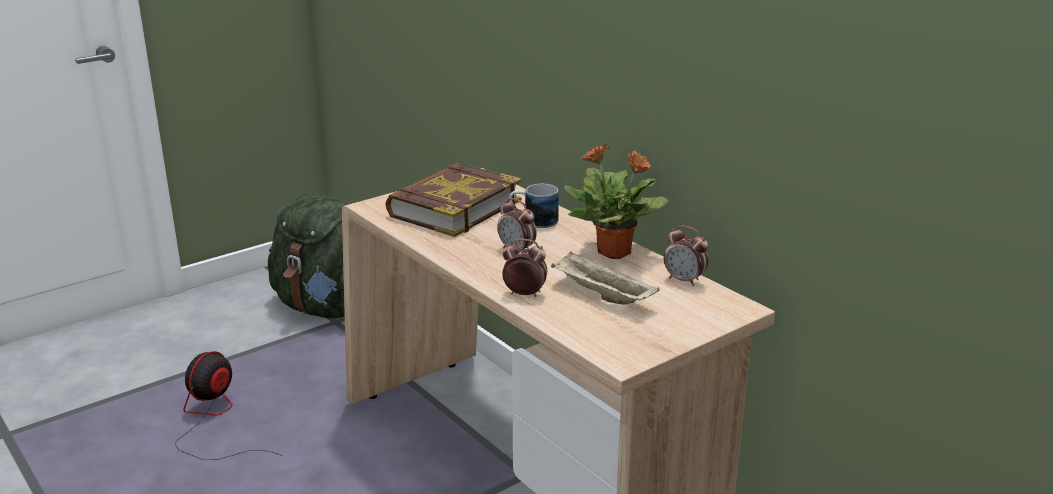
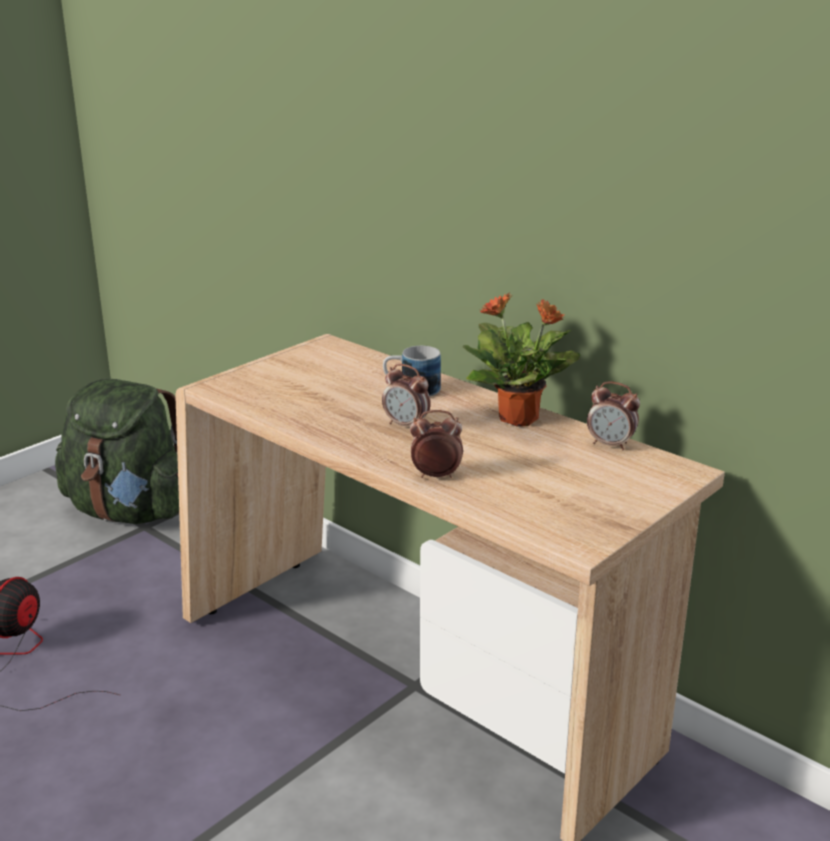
camera: 10 degrees left, 0 degrees up
book [385,163,522,237] -> none
beige tray [551,252,660,304] -> none

